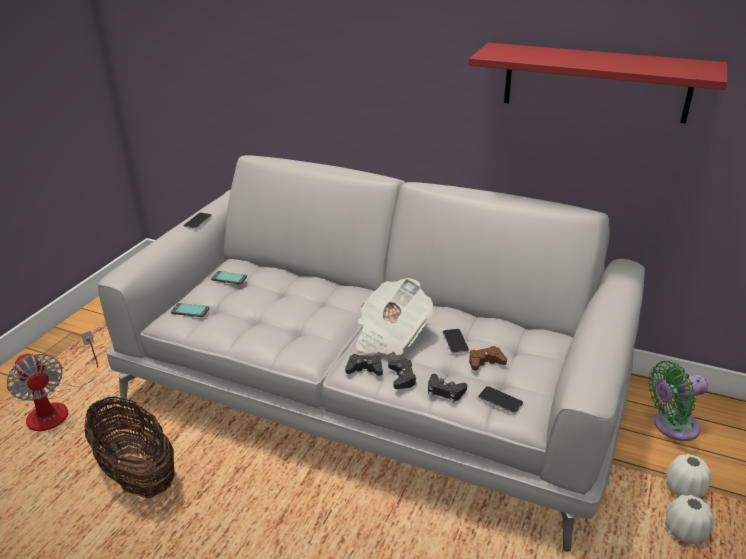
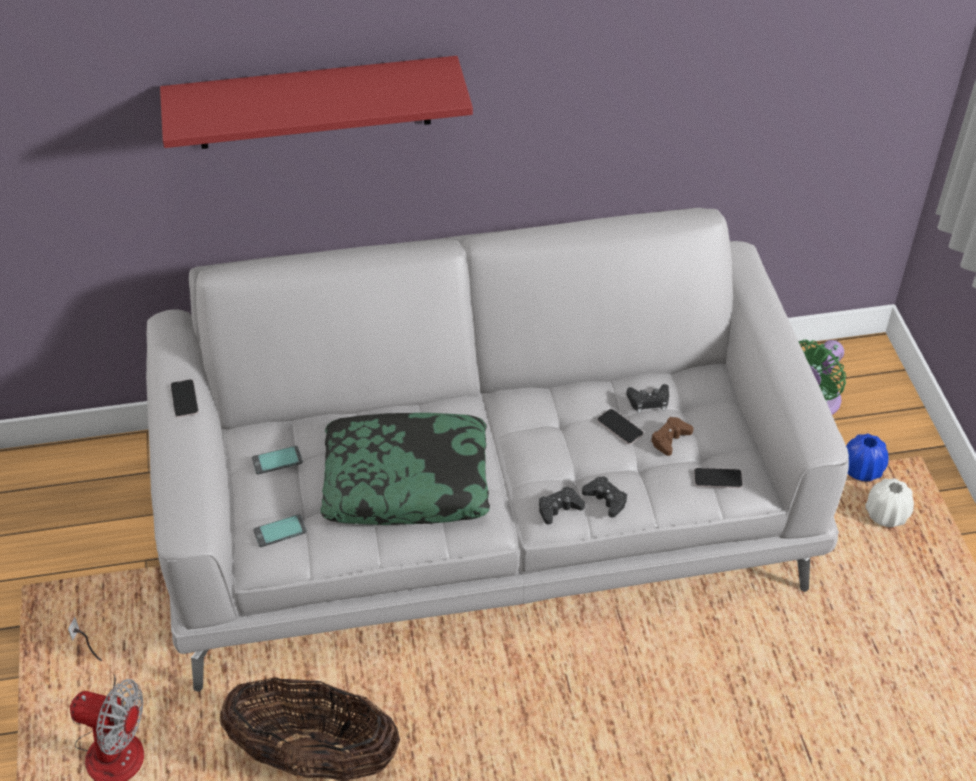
camera: 35 degrees left, 15 degrees up
newspaper [356,278,433,355] -> none
black game controller [428,374,467,403] -> black game controller moved to [626,384,669,413]
red shelf [469,43,727,124] -> red shelf moved to [160,56,473,149]
white vase [666,454,711,498] -> blue vase [846,433,888,481]
none -> pillow [321,413,490,525]

